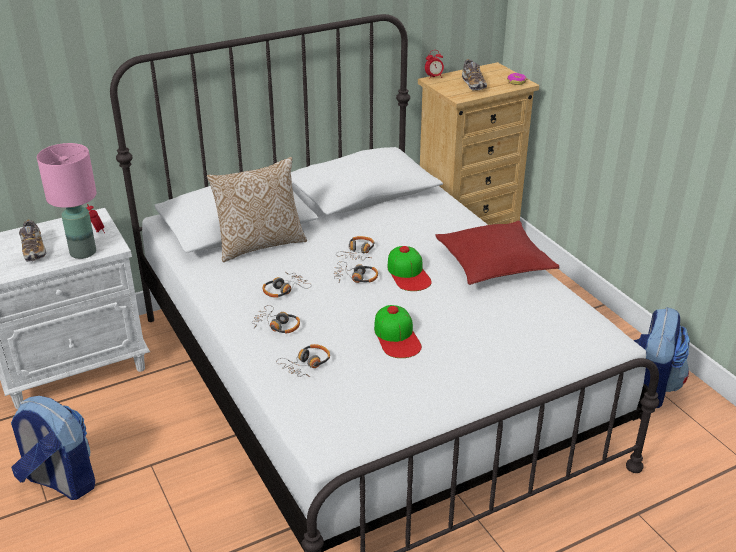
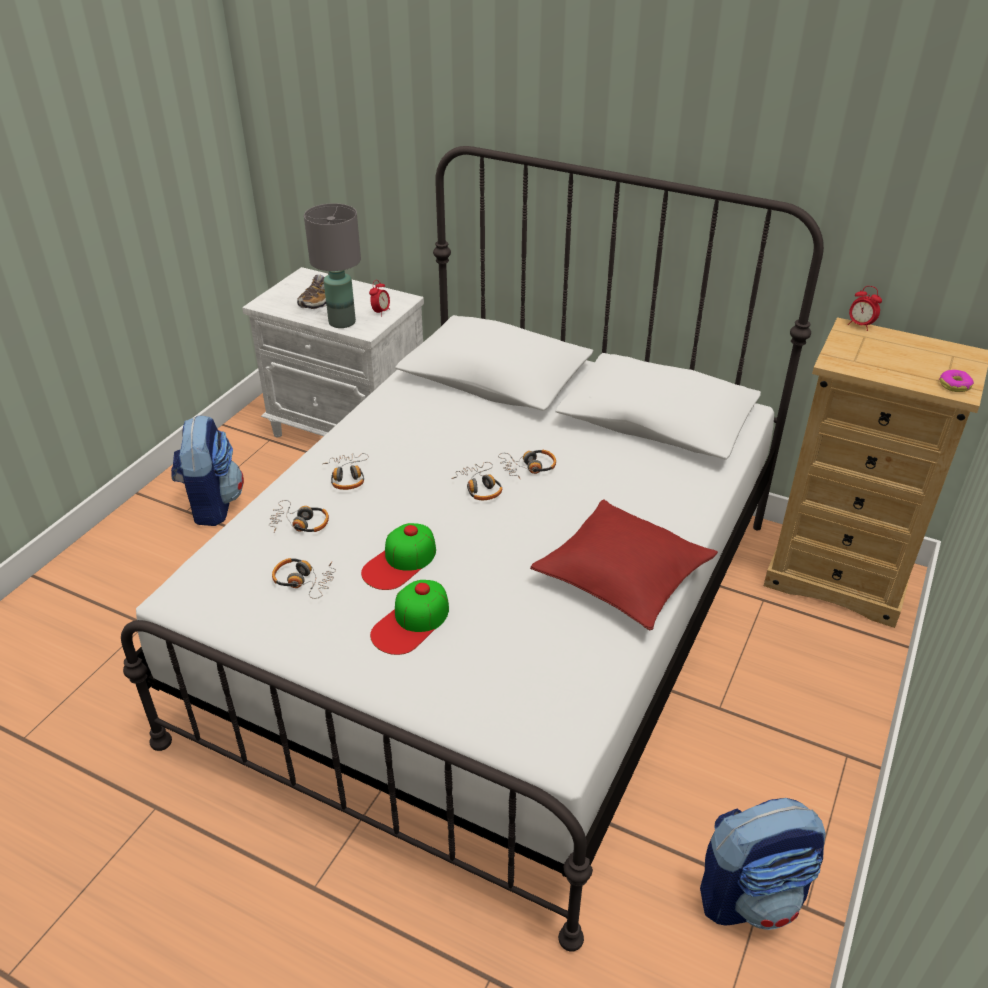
camera: 55 degrees right, 5 degrees up
pink table lamp [37,143,97,259] -> grey table lamp [304,203,361,328]
pillow [207,157,307,262] -> none
headphones [262,273,312,298] -> headphones moved to [272,558,336,599]
cap [387,246,432,291] -> cap moved to [370,580,449,655]
shoe [462,59,487,91] -> none

